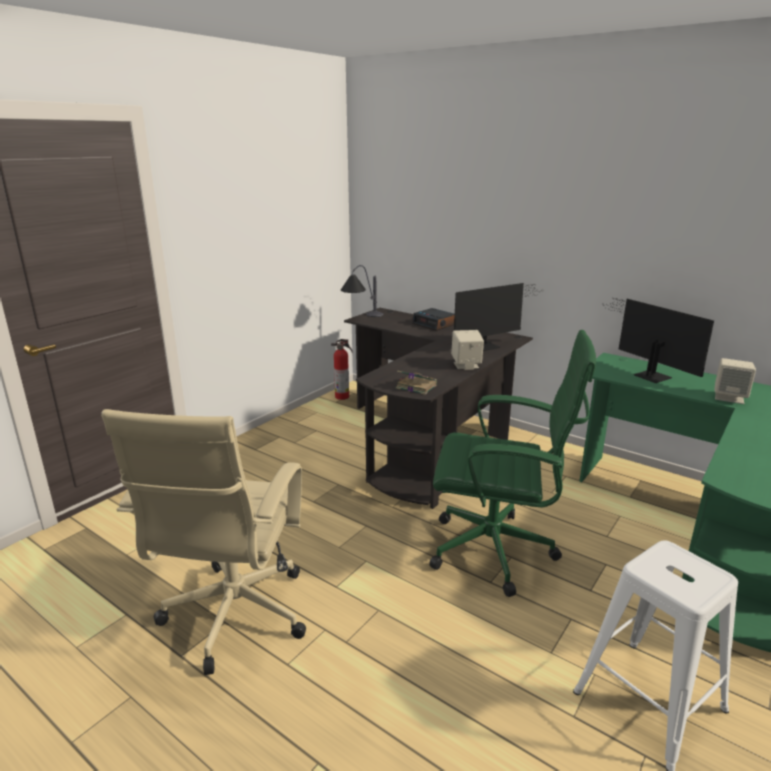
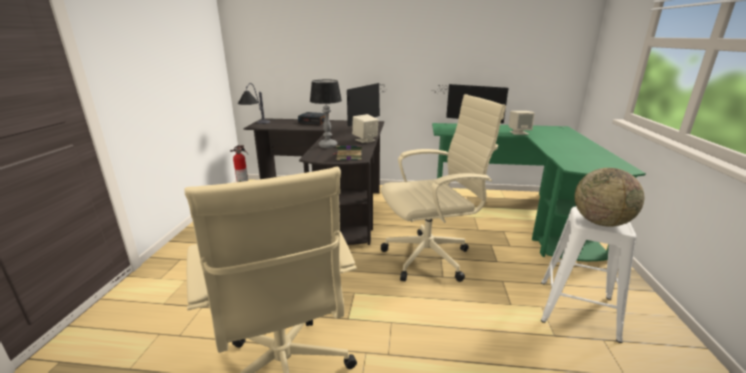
camera: 30 degrees left, 0 degrees up
green office chair [429,330,596,597] -> beige office chair [381,94,506,282]
none -> table lamp [310,79,342,148]
none -> globe [575,168,644,227]

